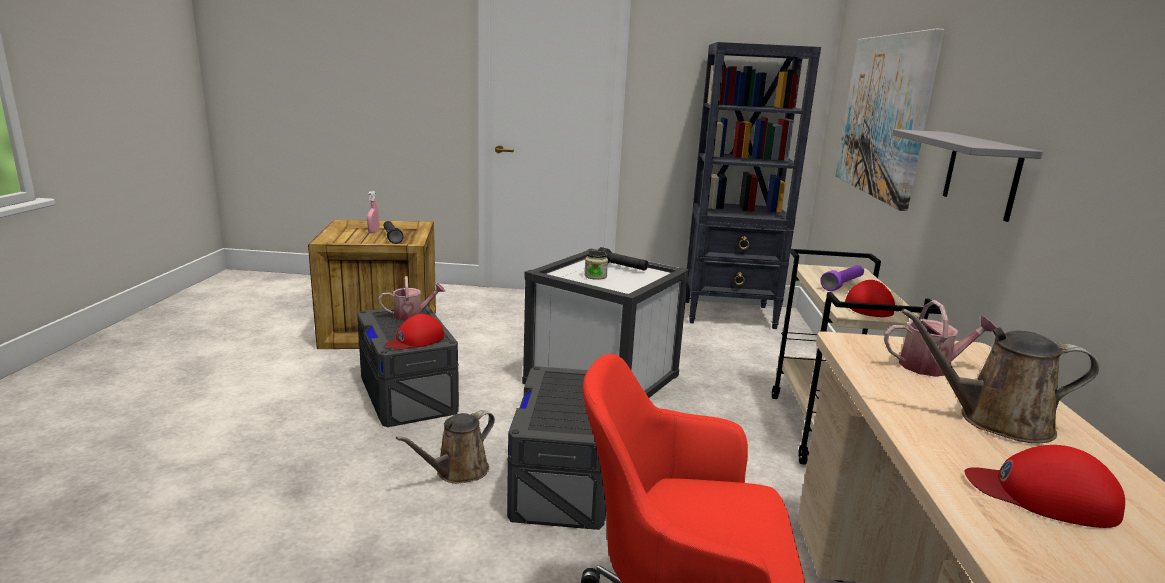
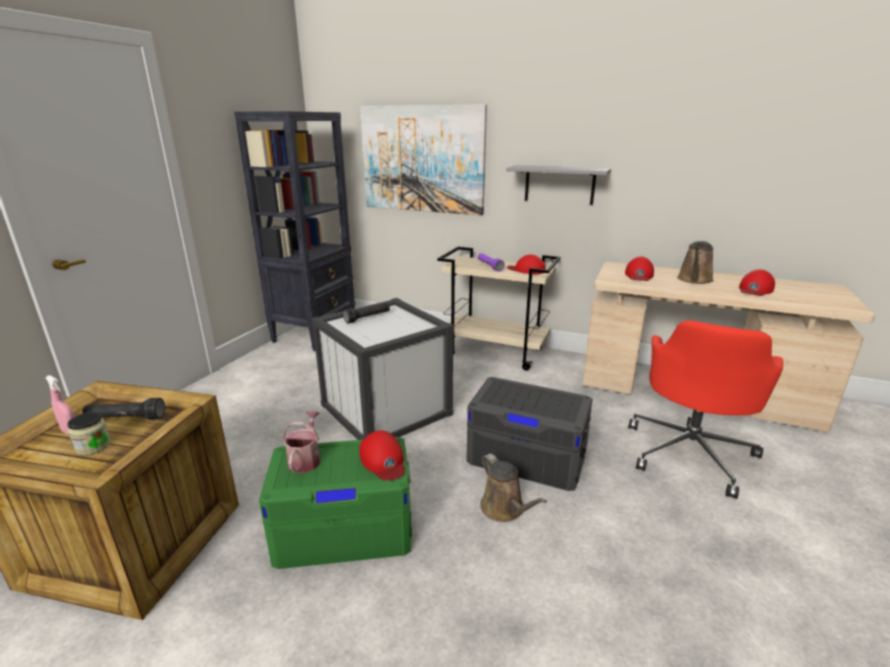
camera: 70 degrees left, 5 degrees up
grey storage box [358,305,459,427] -> green storage box [259,437,412,569]
jar [584,251,608,280] -> jar moved to [67,412,111,455]
watering can [884,300,997,377] -> red cap [625,256,654,281]

